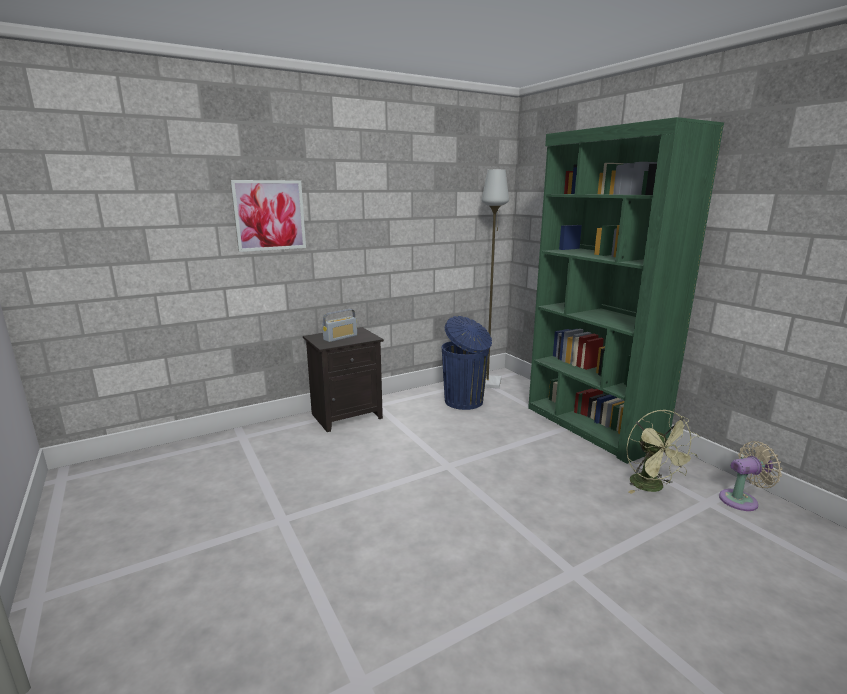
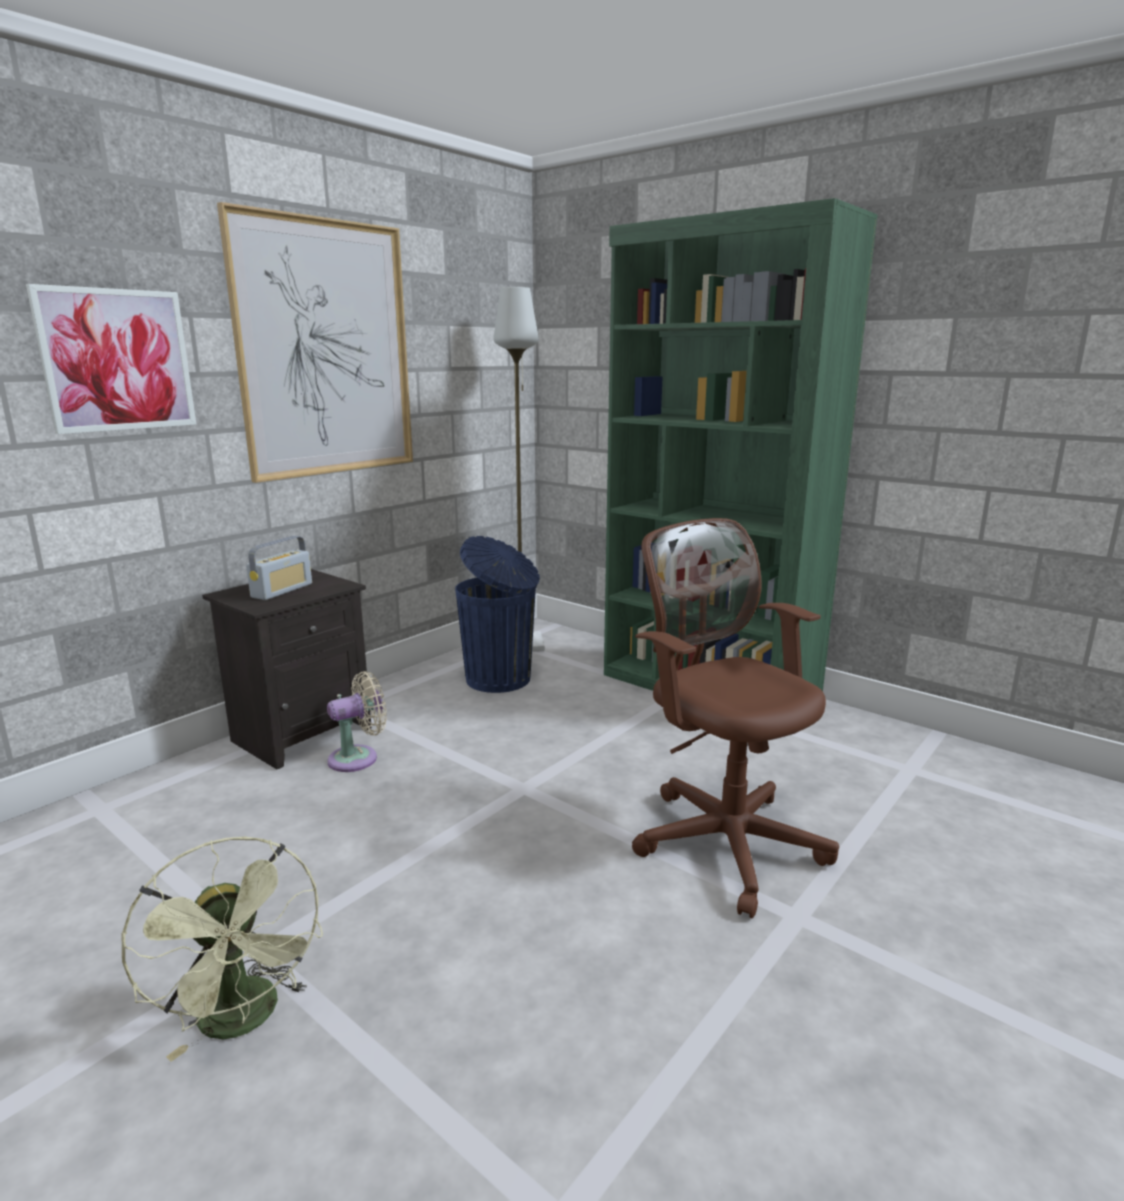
camera: 20 degrees left, 0 degrees up
green fan [626,409,699,494] -> green fan moved to [121,837,323,1062]
beige fan [719,441,782,511] -> beige fan moved to [327,671,387,772]
none -> picture [217,202,413,483]
none -> brown office chair [632,518,839,918]

